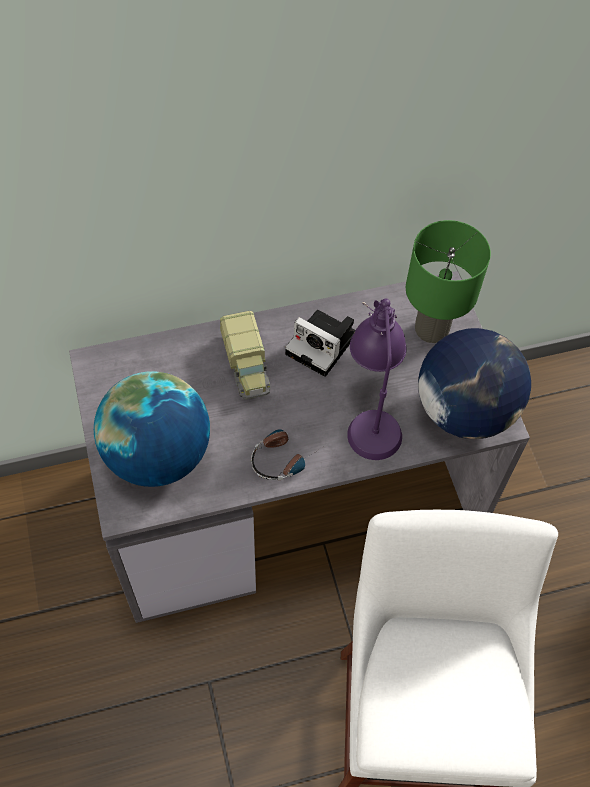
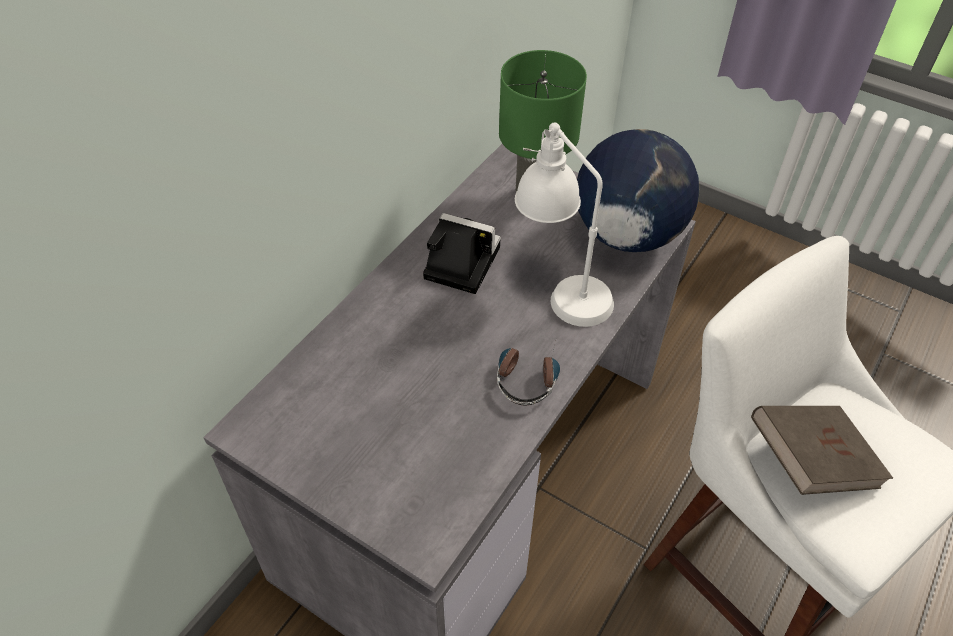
camera: 40 degrees left, 10 degrees down
globe [94,371,210,487] -> none
toy truck [220,311,271,399] -> none
camera [285,310,356,377] -> camera turned 150 degrees counterclockwise [423,213,501,294]
purple table lamp [347,299,406,460] -> white table lamp [515,122,614,327]
none -> brown book [751,406,893,495]

